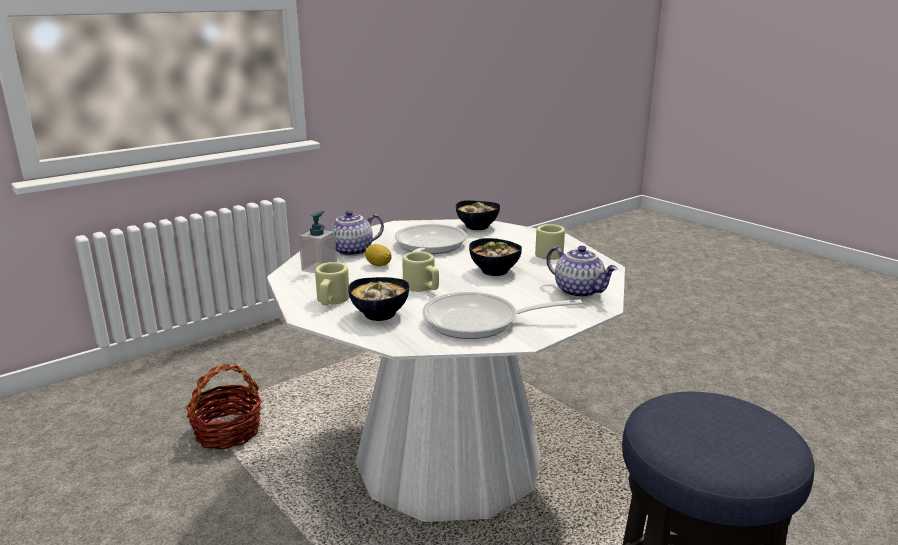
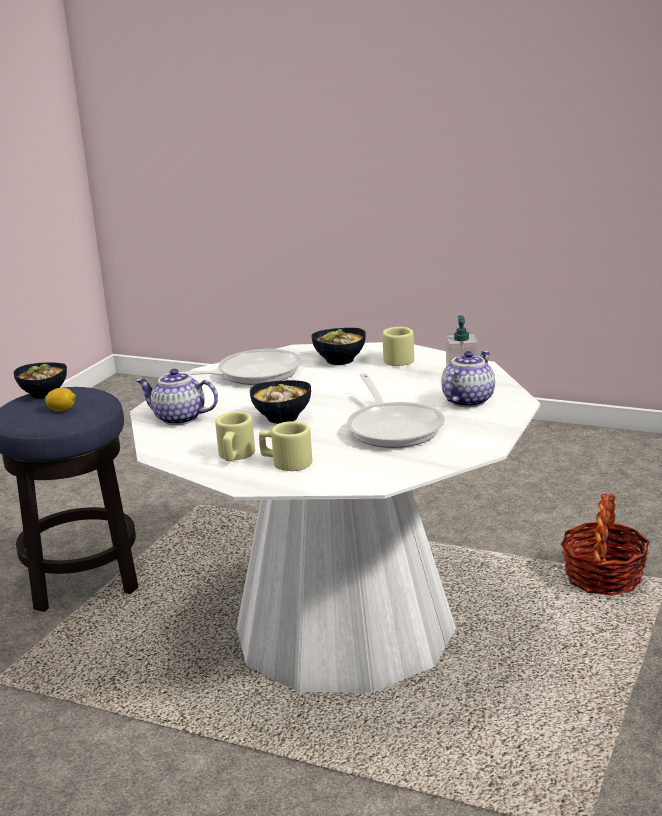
camera: 155 degrees right, 0 degrees up
lemon [365,244,392,267] -> lemon moved to [45,388,76,412]
beige mug [402,251,439,292] -> beige mug moved to [259,421,312,471]
bowl [456,200,500,230] -> bowl moved to [14,362,67,399]

